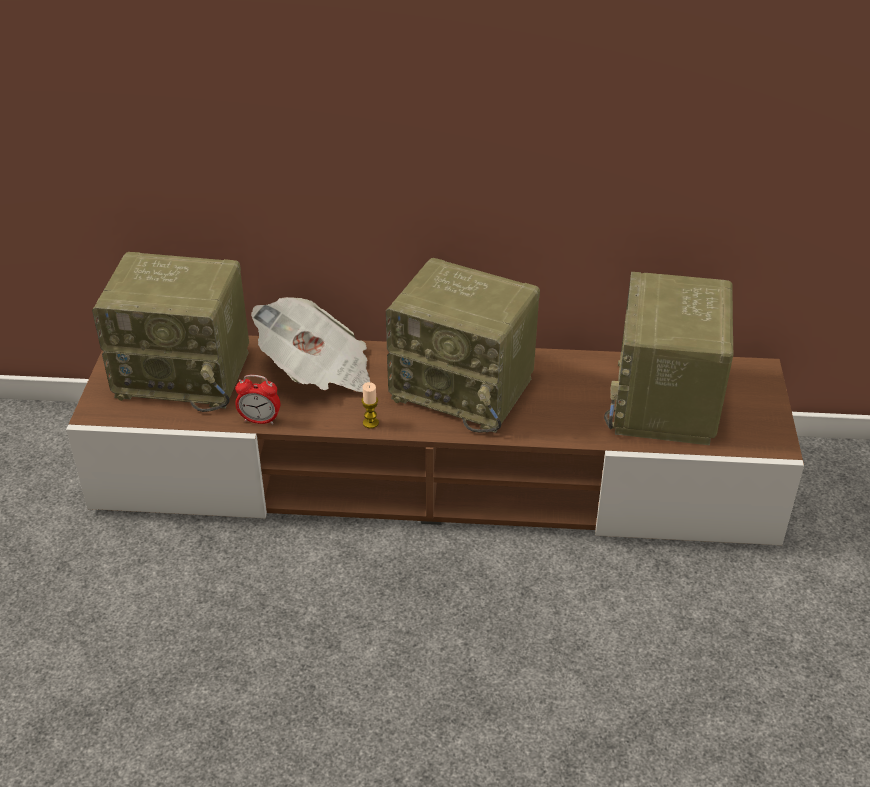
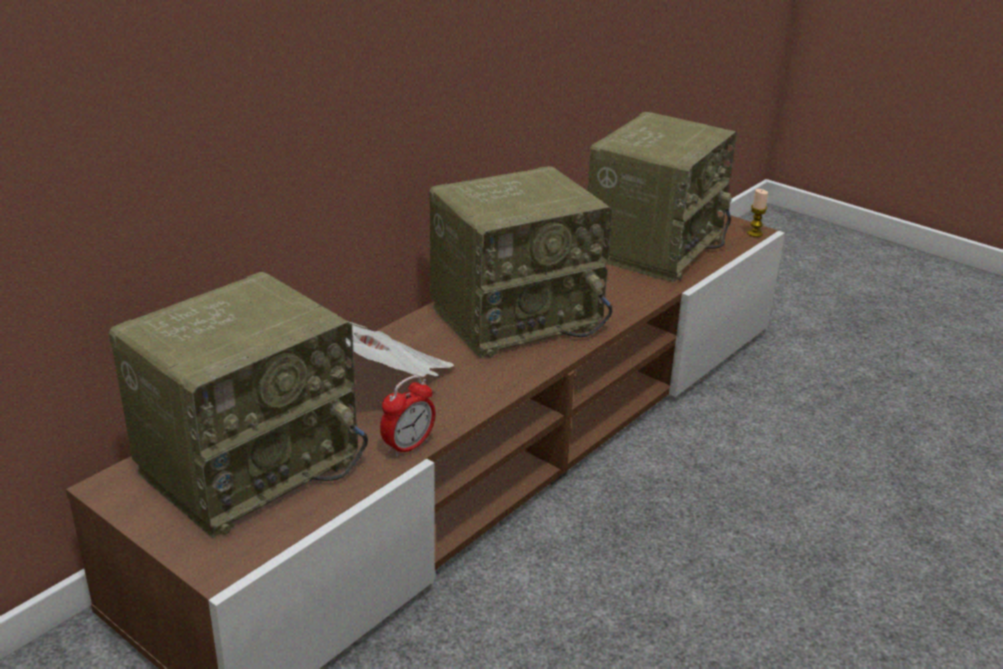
camera: 55 degrees left, 10 degrees down
candle [361,382,379,429] -> candle moved to [747,189,768,237]
radio [604,272,734,445] -> radio turned 105 degrees counterclockwise [587,112,737,283]

